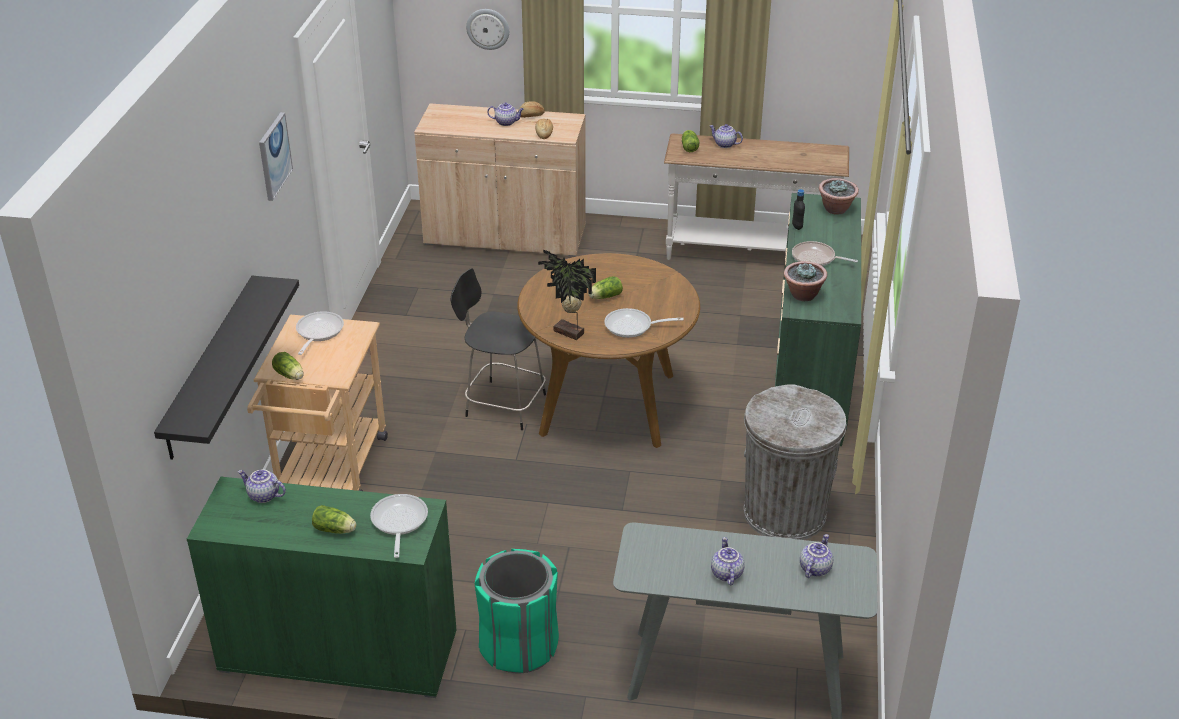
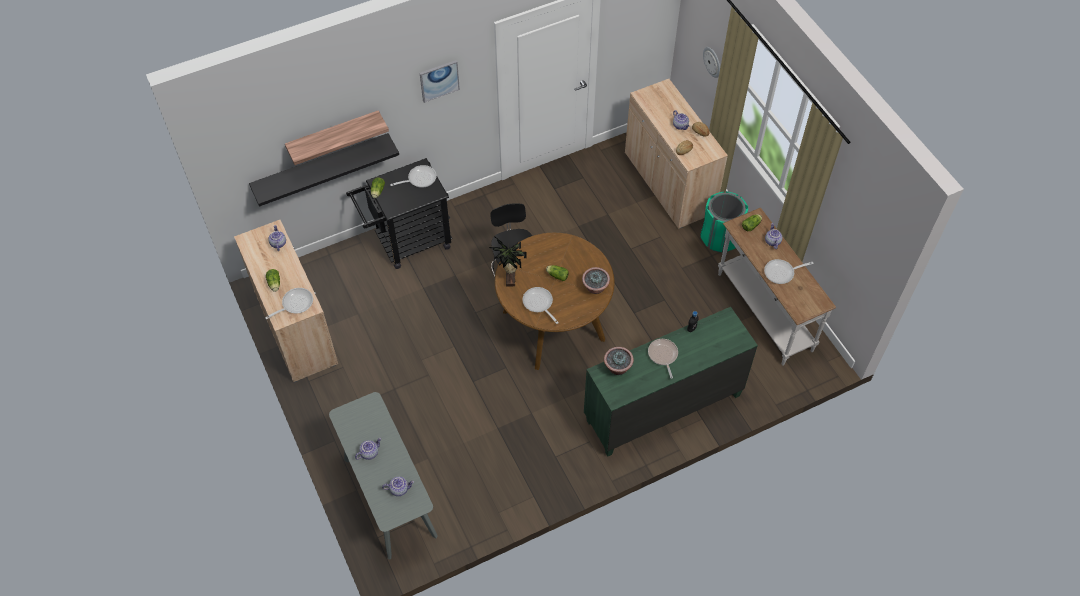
camera: 55 degrees right, 20 degrees up
green cabinet [187,477,456,698] -> beige cabinet [234,220,338,383]
beige cart [247,315,388,491] -> black cart [346,158,452,269]
green trash can [475,549,559,674] -> green trash can moved to [700,191,748,252]
grey trash can [744,384,846,540] -> none
potted plant [819,178,859,215] -> potted plant moved to [582,267,610,294]
none -> shelf [285,111,389,165]
none -> frying pan [764,259,814,284]

